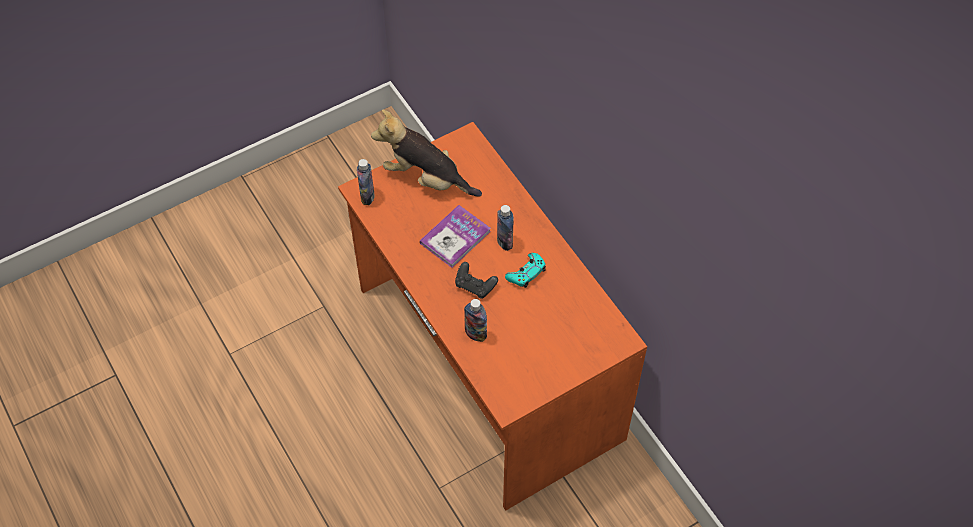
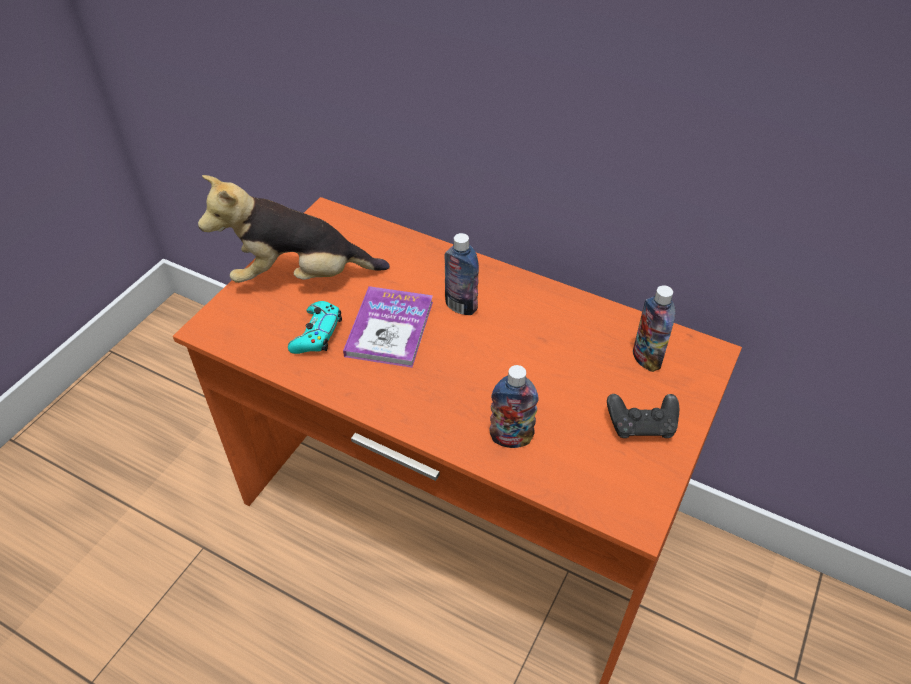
camera: 30 degrees left, 10 degrees down
bottle [357,159,375,205] -> bottle moved to [633,286,676,372]
black game controller [455,262,498,299] -> black game controller moved to [607,394,679,438]
turquoise game controller [505,253,546,288] -> turquoise game controller moved to [288,301,342,354]

